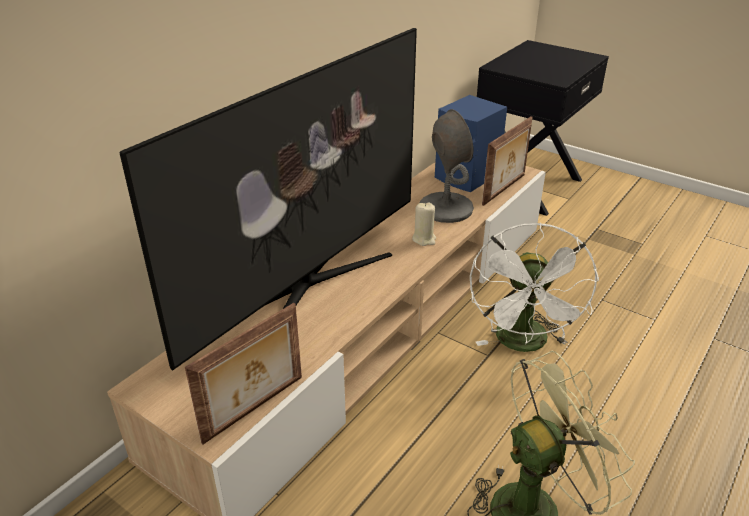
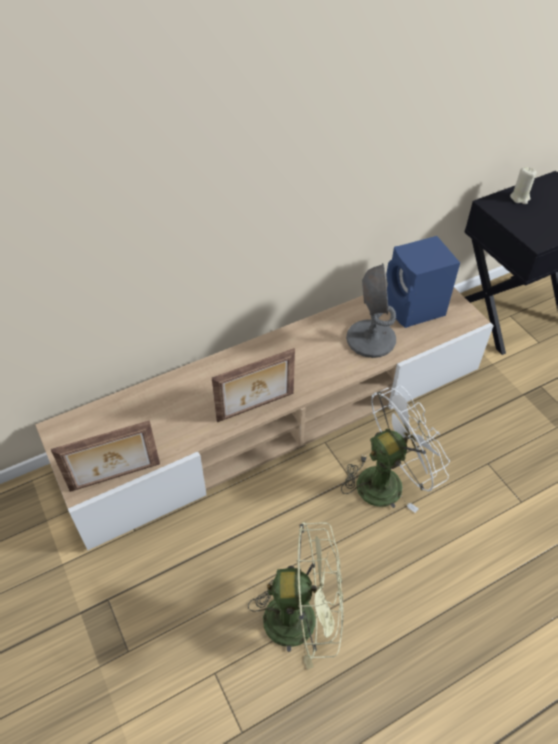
camera: 25 degrees right, 15 degrees up
television [119,28,417,371] -> none
beige candle [412,202,436,246] -> beige candle moved to [510,167,537,204]
white fan [470,223,599,352] -> white fan turned 150 degrees counterclockwise [341,385,450,513]
picture frame [482,116,533,206] -> picture frame moved to [212,348,295,423]

